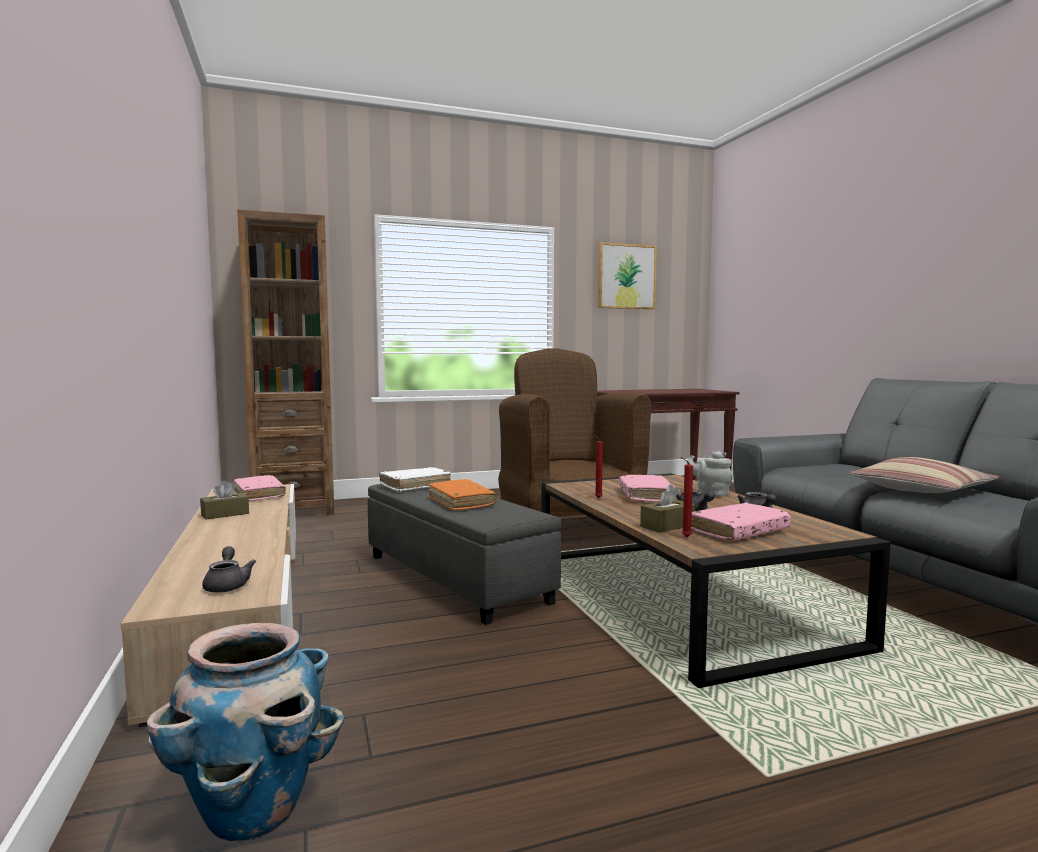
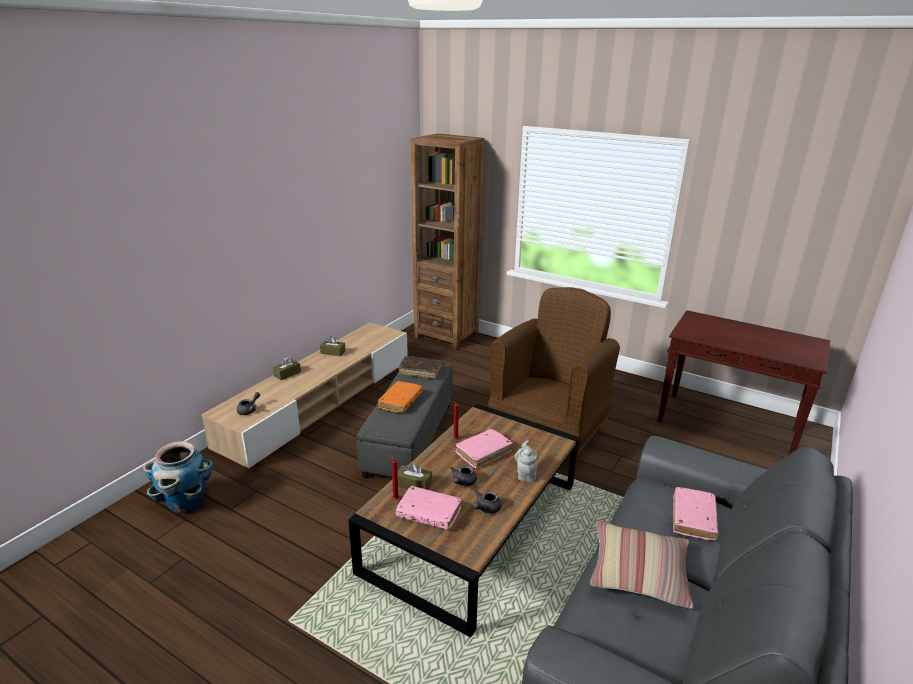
camera: 50 degrees right, 20 degrees up
pink book [234,475,286,501] -> pink book moved to [673,487,718,540]
white book [379,467,451,492] -> brown book [398,356,442,379]
picture [598,242,657,309] -> none
none -> brown tissue box [273,356,301,380]

